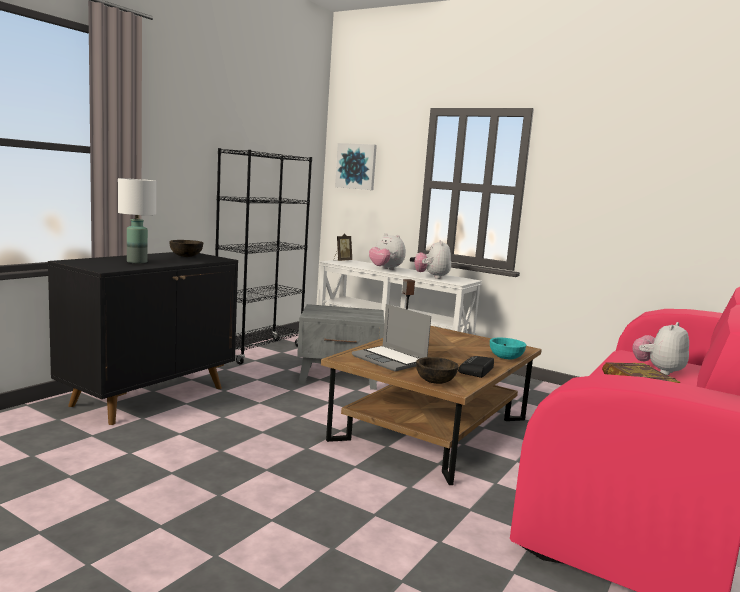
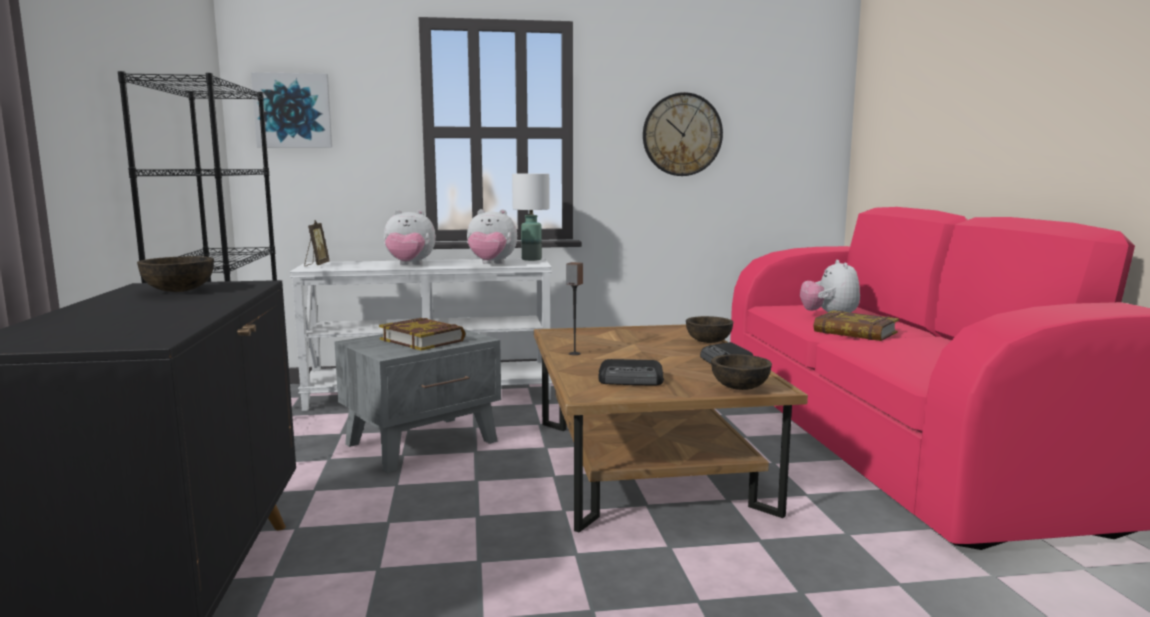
camera: 40 degrees left, 0 degrees up
white table lamp [118,178,156,263] -> white table lamp moved to [512,174,550,261]
laptop [352,304,431,371] -> radio [598,359,664,385]
plush toy [414,240,451,279] -> plush toy turned 45 degrees counterclockwise [467,209,517,264]
turquoise bowl [490,338,526,359] -> brown bowl [686,316,733,343]
none -> book [379,318,466,351]
none -> wall clock [643,92,723,176]

